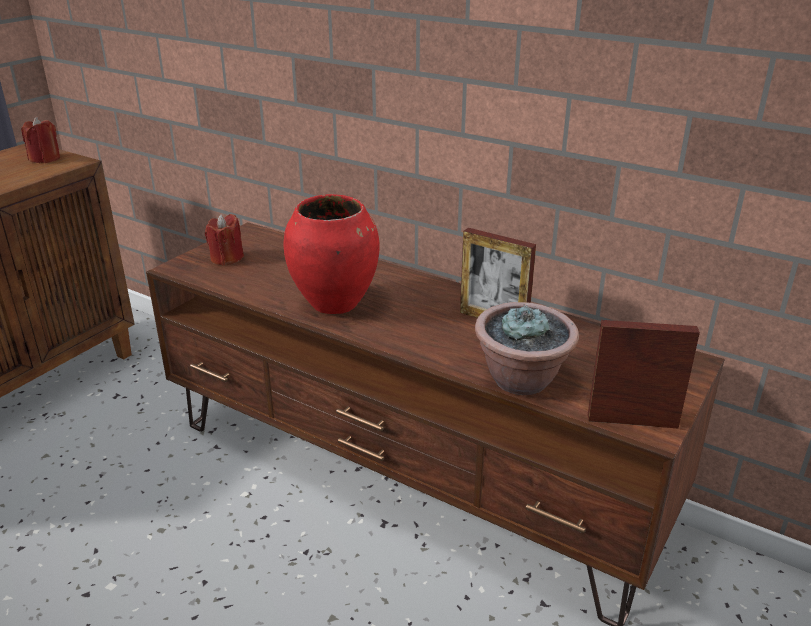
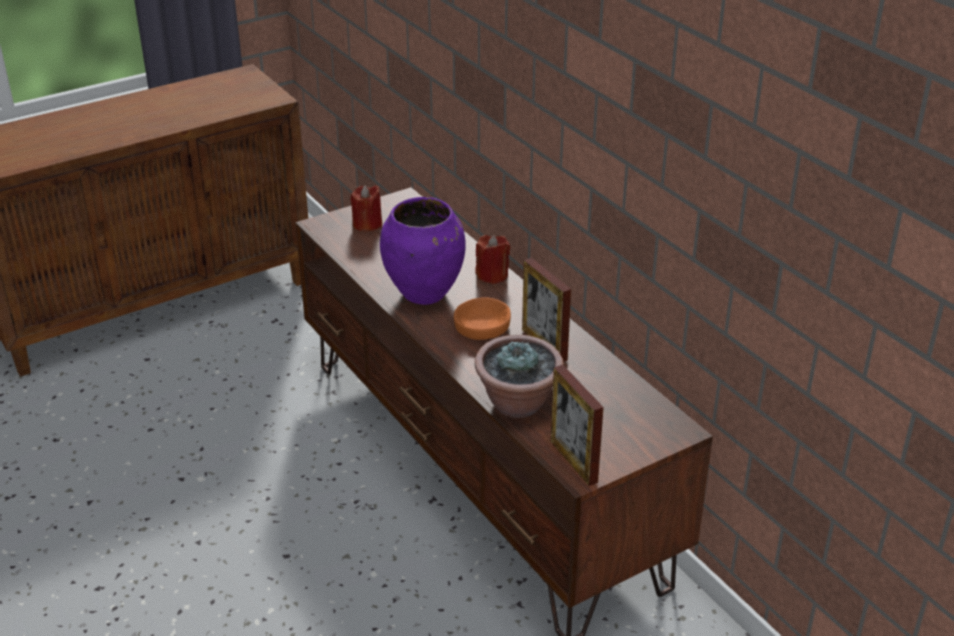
camera: 25 degrees right, 5 degrees up
red candle [21,117,60,163] -> red candle moved to [475,235,510,284]
red vase [284,194,380,314] -> purple vase [380,197,466,305]
picture frame [588,320,700,428] -> picture frame turned 150 degrees counterclockwise [551,365,604,486]
none -> orange bowl [454,297,511,340]

